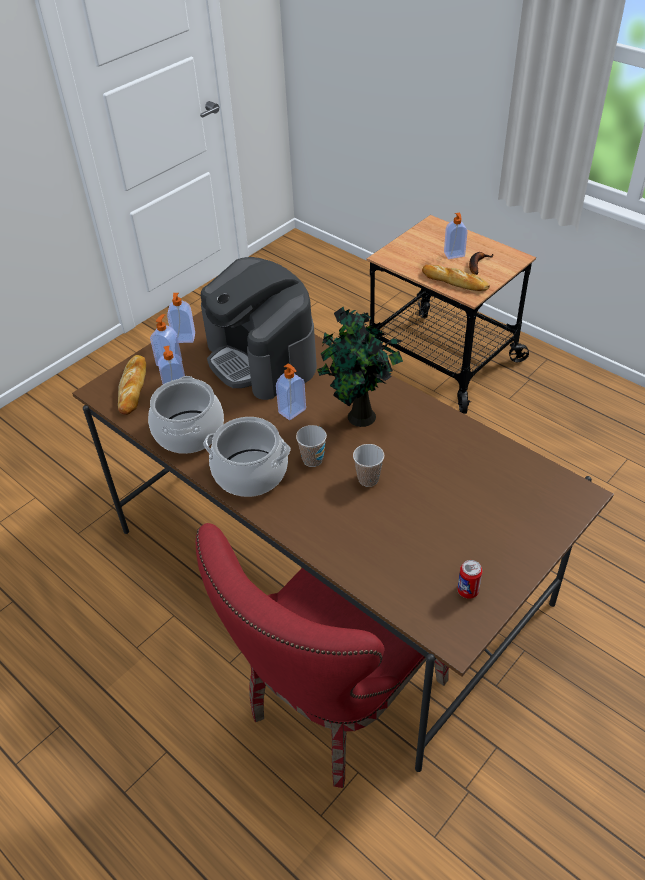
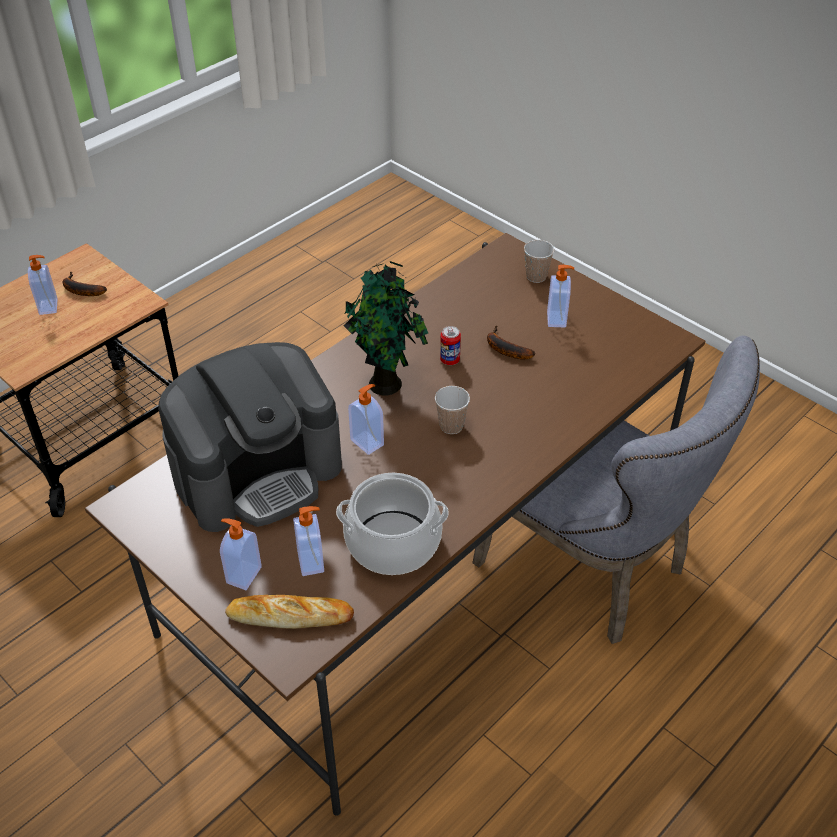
camera: 90 degrees left, 0 degrees up
soap dispenser [167,293,195,343] -> soap dispenser moved to [547,265,574,328]
red chair [195,523,449,788] -> grey chair [472,335,760,644]
cooking pot [204,417,291,497] -> none
cup [353,444,384,487] -> cup moved to [524,240,554,283]
bread [422,265,490,291] -> none
can [457,560,482,599] -> can moved to [440,326,461,365]
none -> banana [487,326,535,359]

